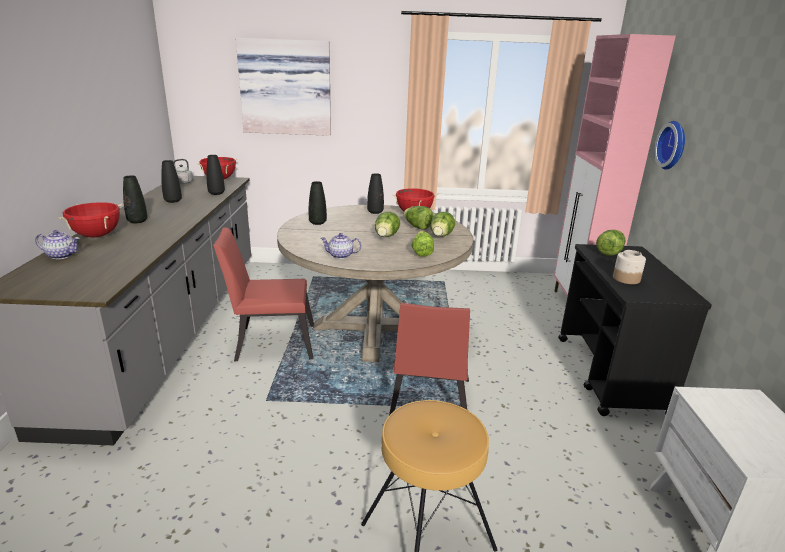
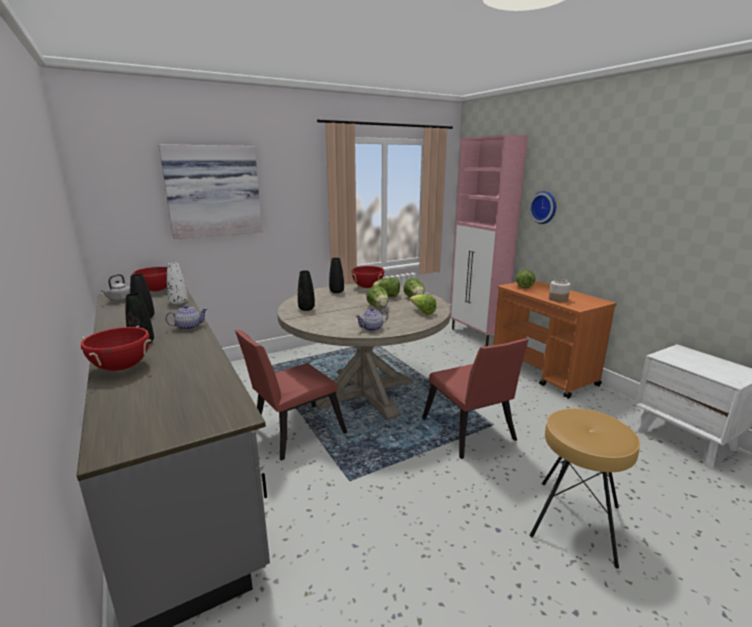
camera: 30 degrees left, 5 degrees down
teapot [35,230,80,259] -> teapot moved to [165,305,208,330]
black vase [206,155,225,195] -> white vase [167,263,188,304]
black cart [558,244,712,416] -> orange cart [493,280,617,399]

